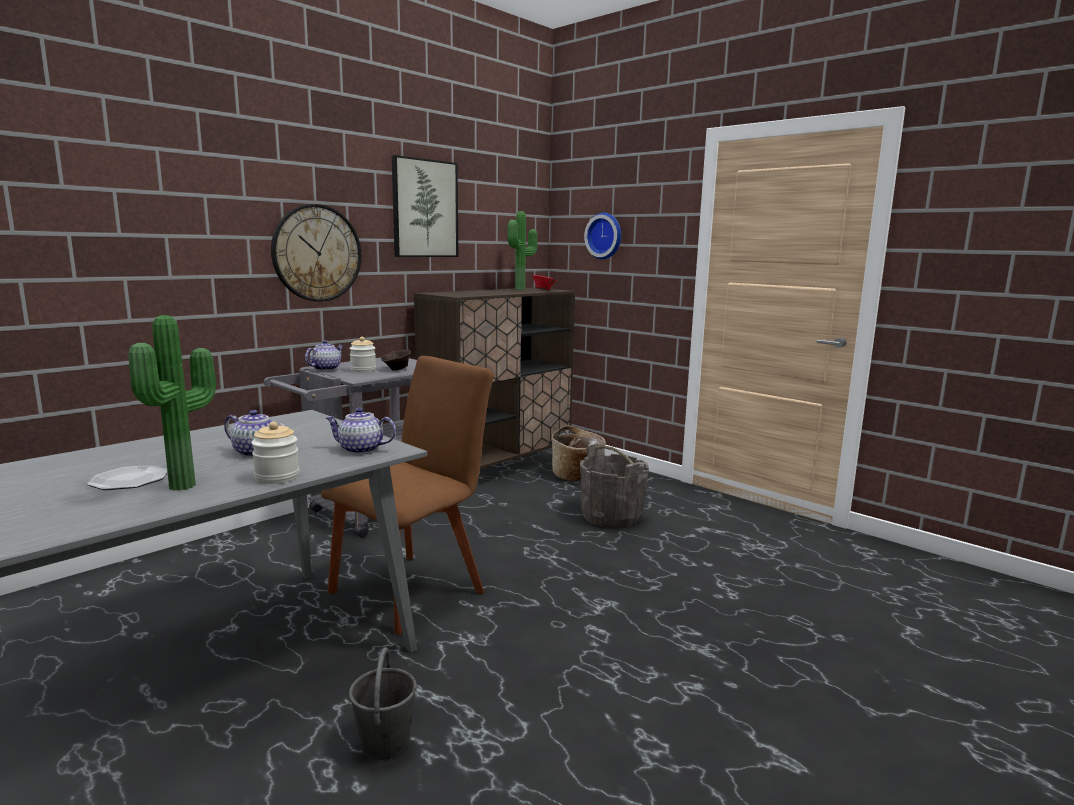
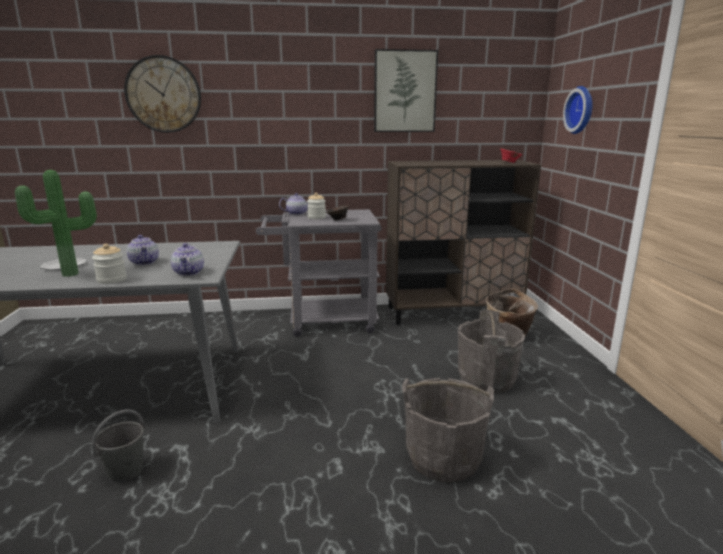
camera: 40 degrees right, 5 degrees up
wall clock [271,204,361,302] -> wall clock moved to [124,55,201,133]
brown chair [321,356,493,635] -> none
teapot [325,408,396,454] -> teapot turned 150 degrees counterclockwise [171,243,204,276]
potted plant [507,211,538,290] -> none
none -> grey bucket [402,378,494,482]

